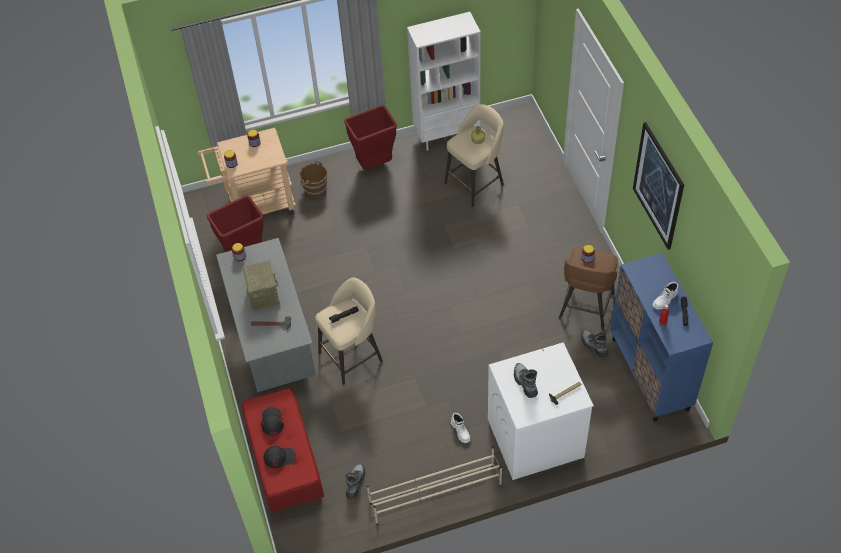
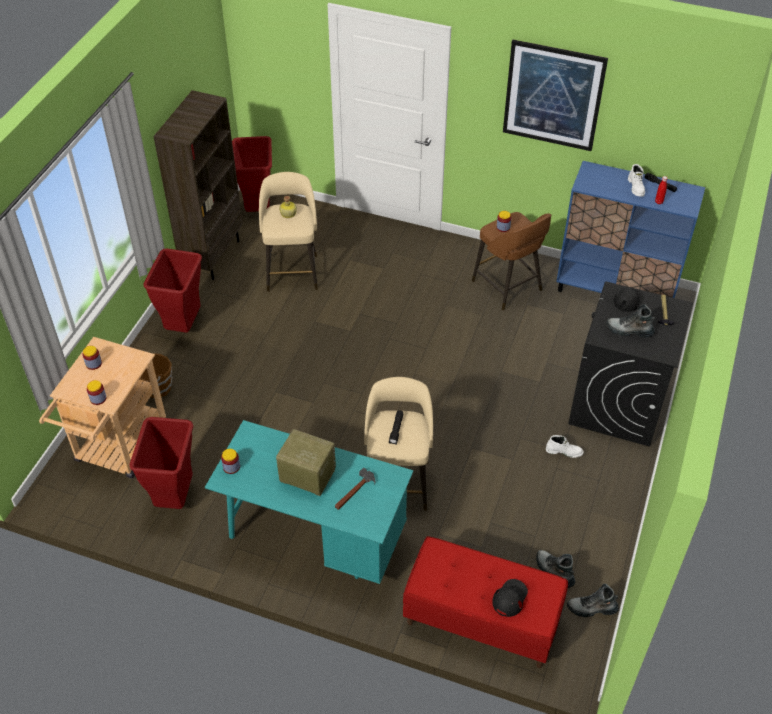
camera: 55 degrees left, 5 degrees down
grey desk [216,238,316,392] -> turquoise desk [205,420,414,584]
black cap [261,407,284,435] -> black cap moved to [603,288,640,312]
beige shoe rack [367,446,502,525] -> none
white bookcase [407,12,481,151] -> brown bookcase [153,90,243,280]
white washing machine [488,342,594,480] -> black washing machine [568,282,693,447]
boot [581,330,609,358] -> boot moved to [567,584,619,617]
none -> red trash can [232,136,272,212]

